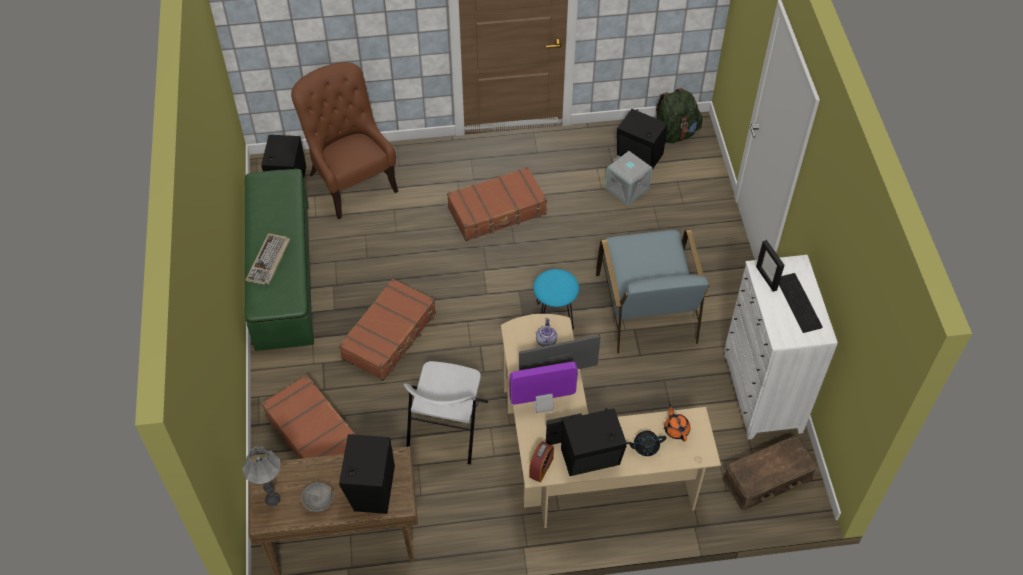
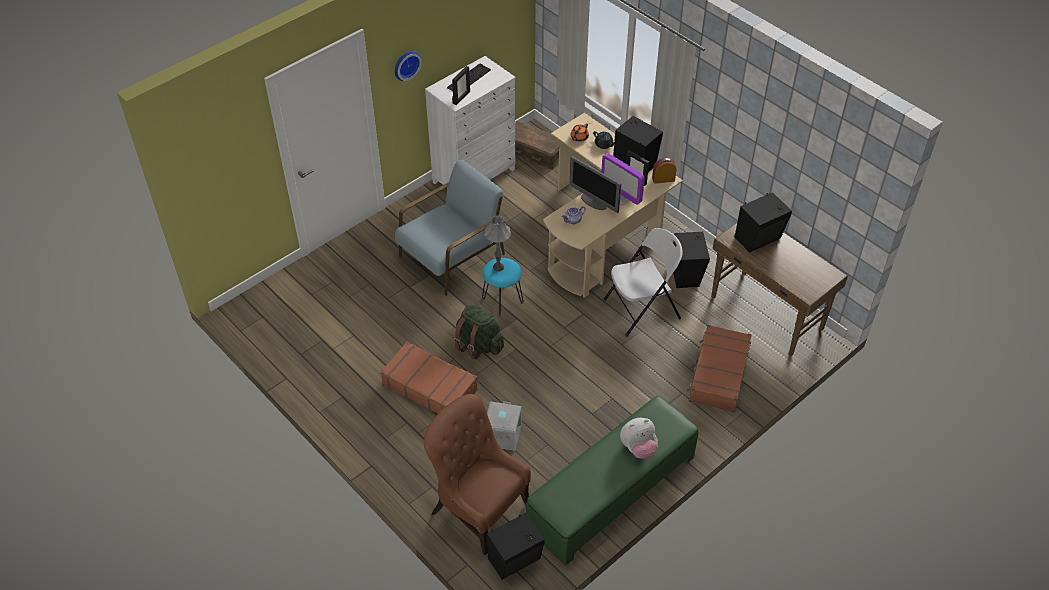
camera: 125 degrees left, 5 degrees down
grey table lamp [242,446,281,507] -> grey table lamp moved to [484,215,511,272]
keyboard [246,233,290,285] -> plush toy [620,418,658,459]
brown chair [291,62,398,220] -> brown chair turned 105 degrees clockwise [424,394,531,556]
grey bowl [301,482,333,512] -> none
brown suitcase [339,278,436,381] -> none
grey storage box [605,151,652,205] -> grey storage box moved to [487,401,522,451]
black speaker [617,109,668,170] -> black speaker moved to [673,232,710,288]
green backpack [656,88,703,143] -> green backpack moved to [454,305,504,359]
none -> wall clock [395,51,422,81]

